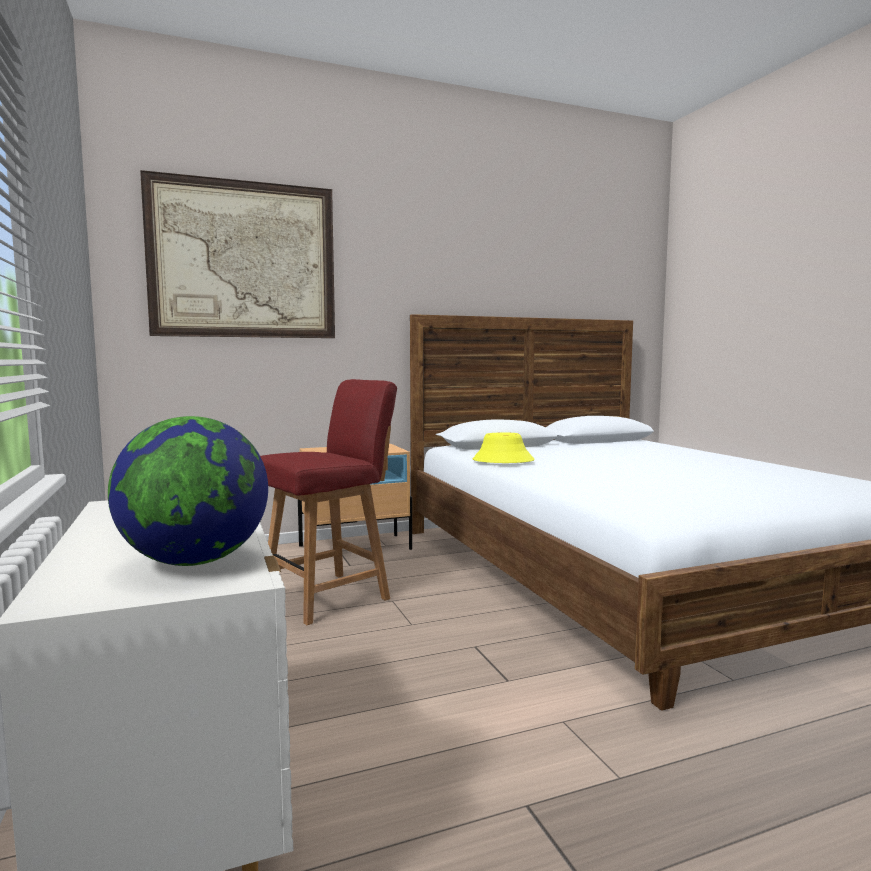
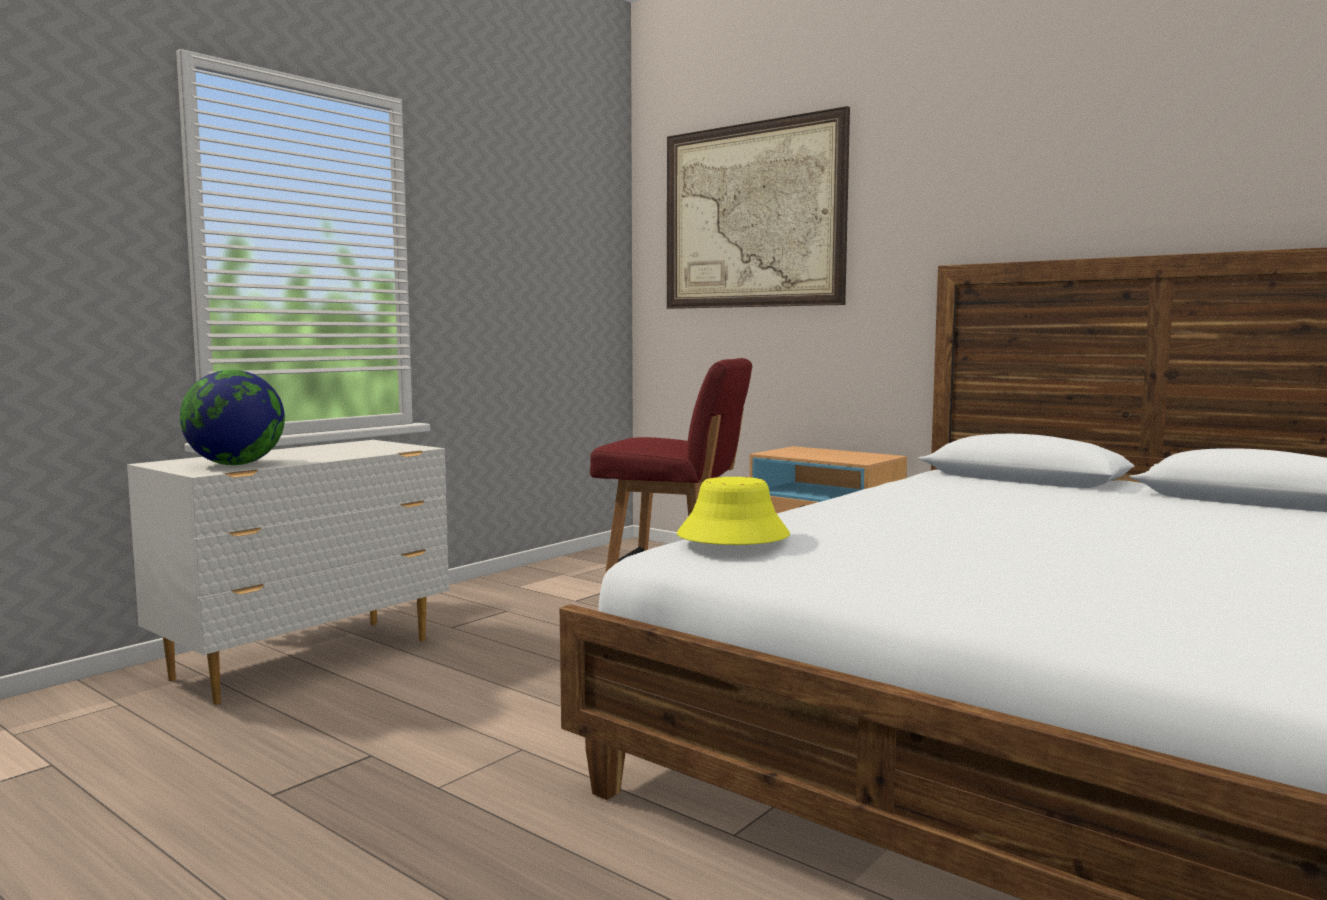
camera: 60 degrees right, 0 degrees up
yellow hat [473,432,535,463] -> yellow hat moved to [677,477,790,545]

